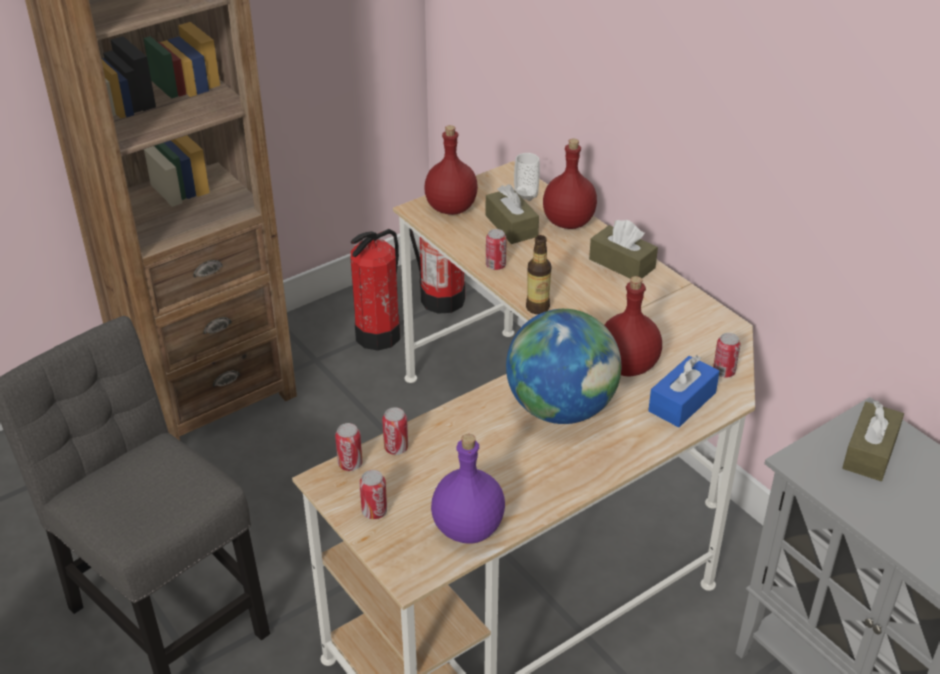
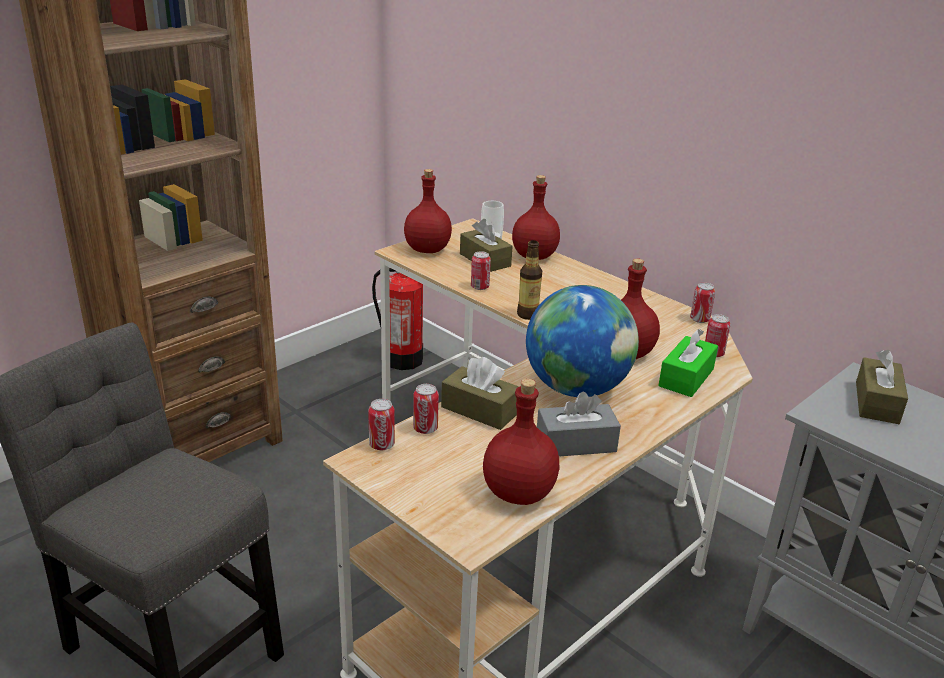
camera: 10 degrees left, 10 degrees down
fire extinguisher [351,229,400,350] -> none
can [359,470,387,519] -> can moved to [690,282,715,323]
purple bottle [431,434,505,544] -> red bottle [483,379,559,505]
brown tissue box [589,220,658,278] -> brown tissue box moved to [441,357,519,430]
blue tissue box [648,355,720,427] -> green tissue box [658,329,718,397]
none -> grey tissue box [537,392,621,456]

